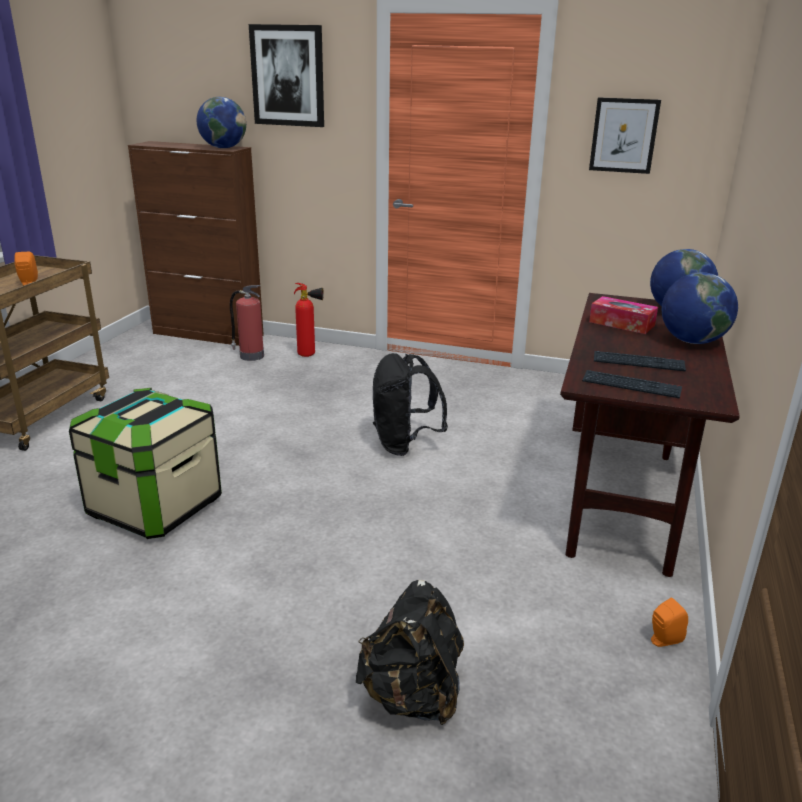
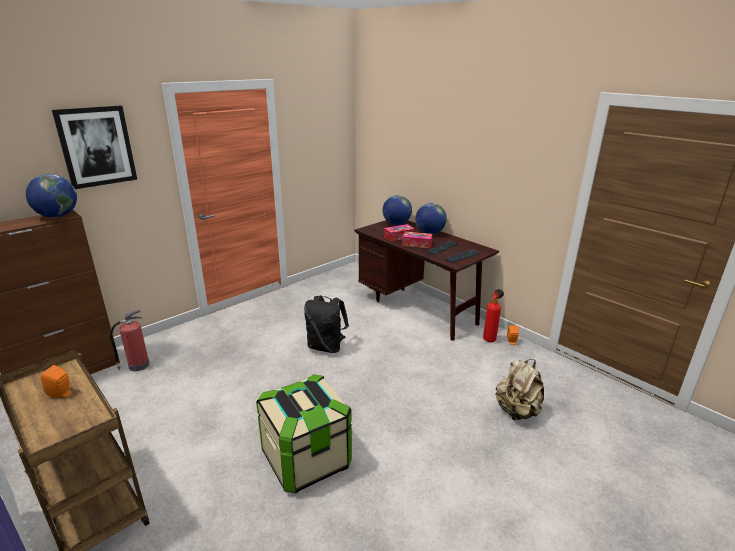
camera: 60 degrees left, 0 degrees up
fire extinguisher [294,283,324,357] -> fire extinguisher moved to [483,289,504,342]
black backpack [356,580,464,725] -> beige backpack [495,359,544,421]
picture [589,97,661,174] -> none
none -> tissue box [402,232,433,248]

